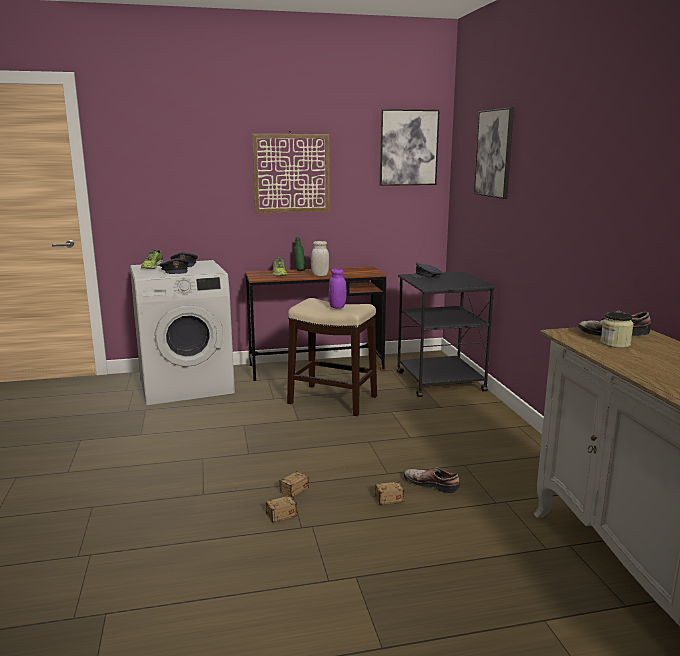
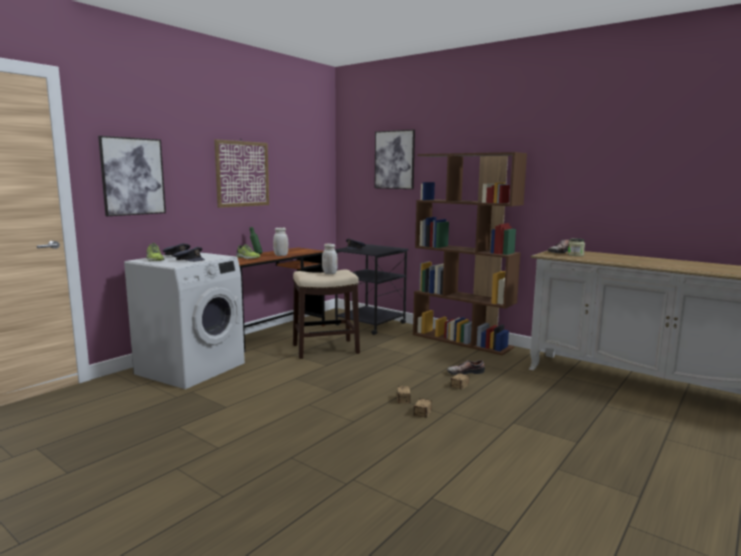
camera: 40 degrees left, 5 degrees down
purple jar [329,268,347,309] -> white jar [322,244,338,274]
picture [380,109,440,186] -> picture moved to [98,136,166,216]
none -> brown bookcase [413,152,527,356]

